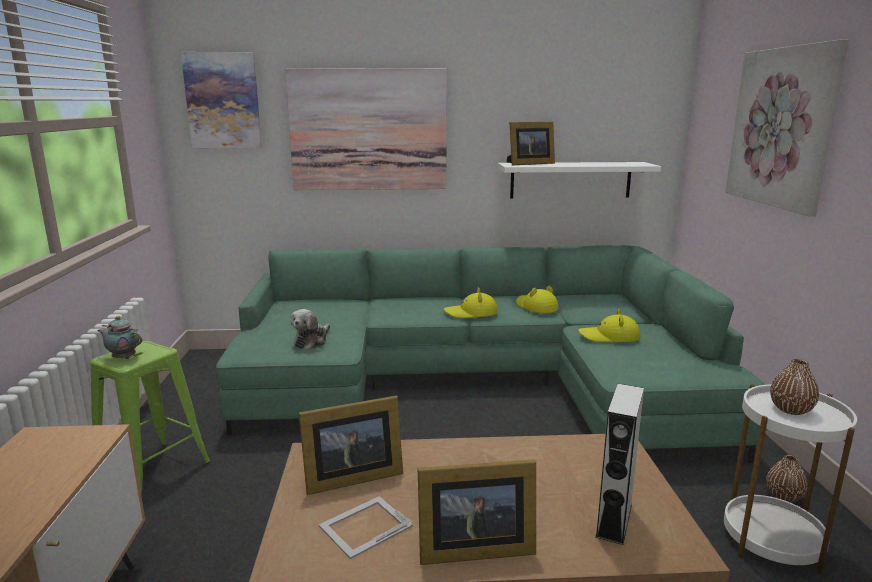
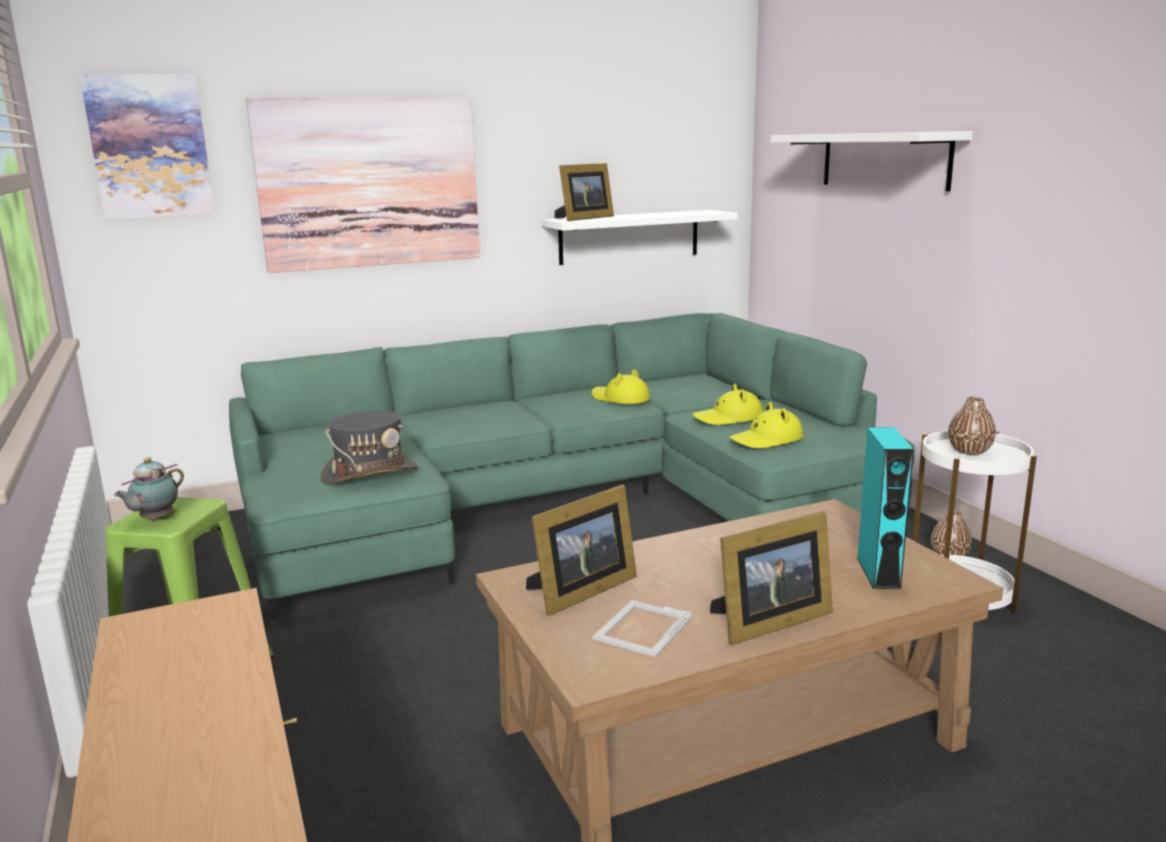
camera: 20 degrees left, 0 degrees up
teapot [97,316,142,359] -> teapot turned 60 degrees counterclockwise [114,457,184,521]
plush toy [290,309,330,350] -> grey hat [320,411,418,484]
yellow hat [444,288,498,318] -> yellow hat moved to [729,402,804,448]
grey speaker [595,384,644,545] -> turquoise speaker [857,427,914,589]
picture [725,39,848,216] -> white shelf [771,131,973,191]

